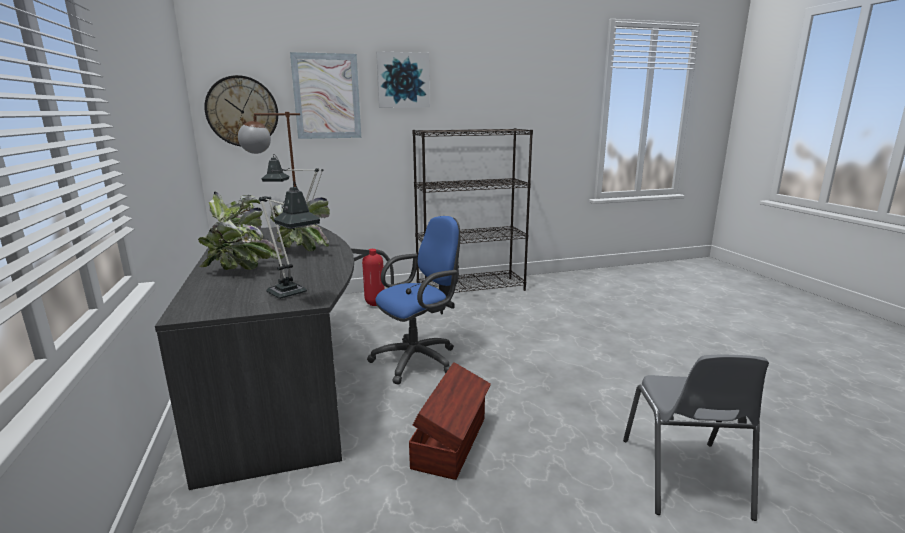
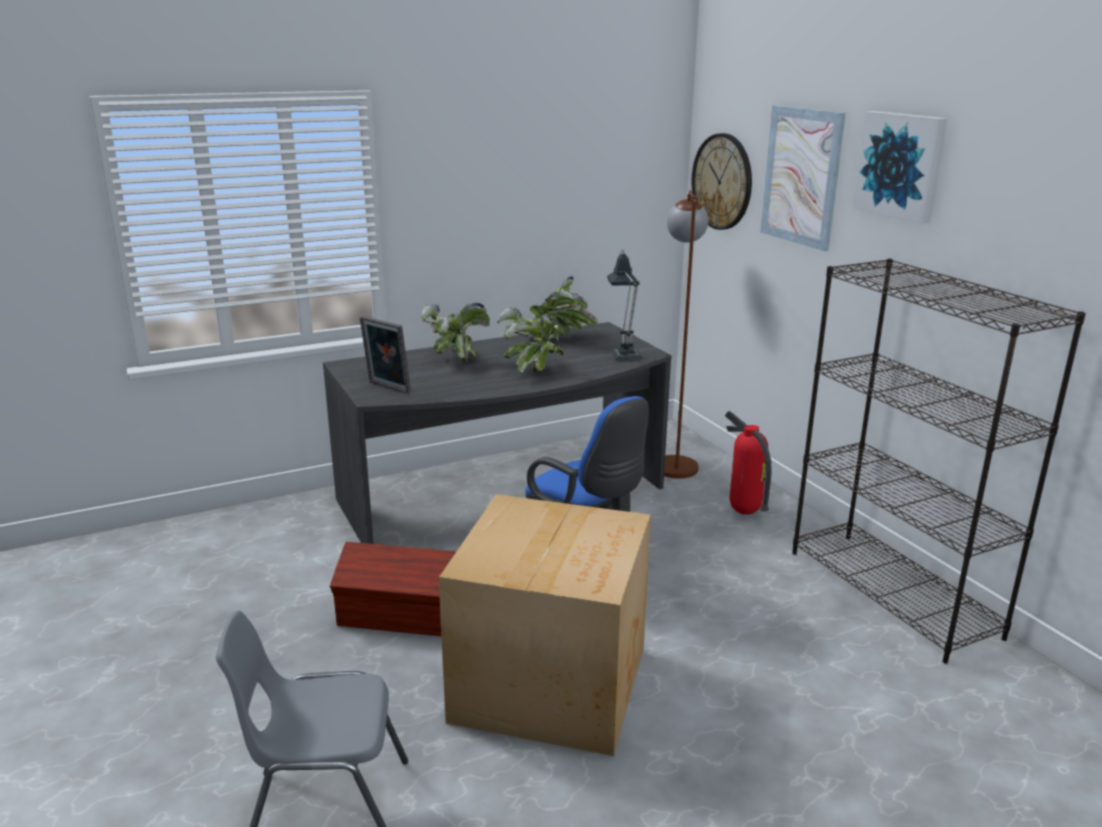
camera: 80 degrees right, 5 degrees up
table lamp [259,181,320,299] -> picture frame [360,316,411,394]
none -> cardboard box [439,494,651,756]

